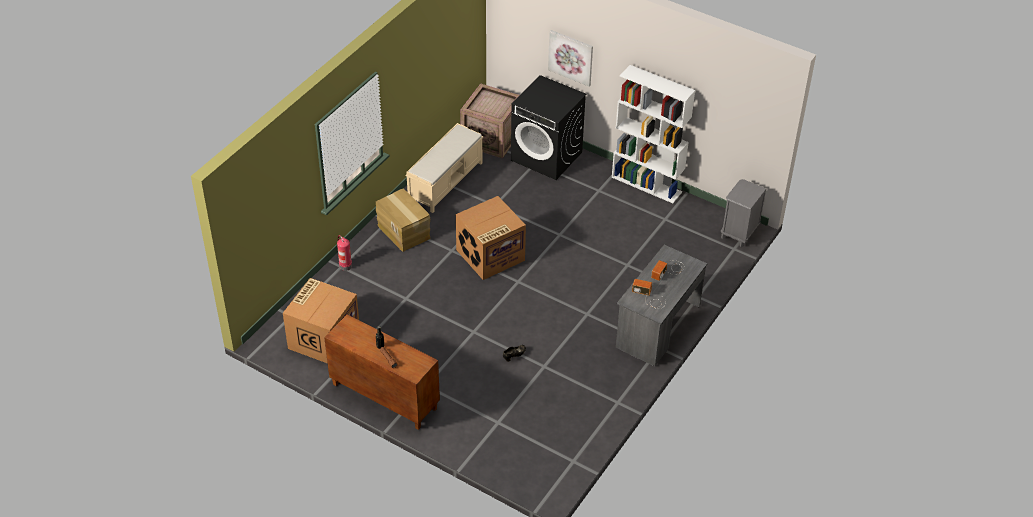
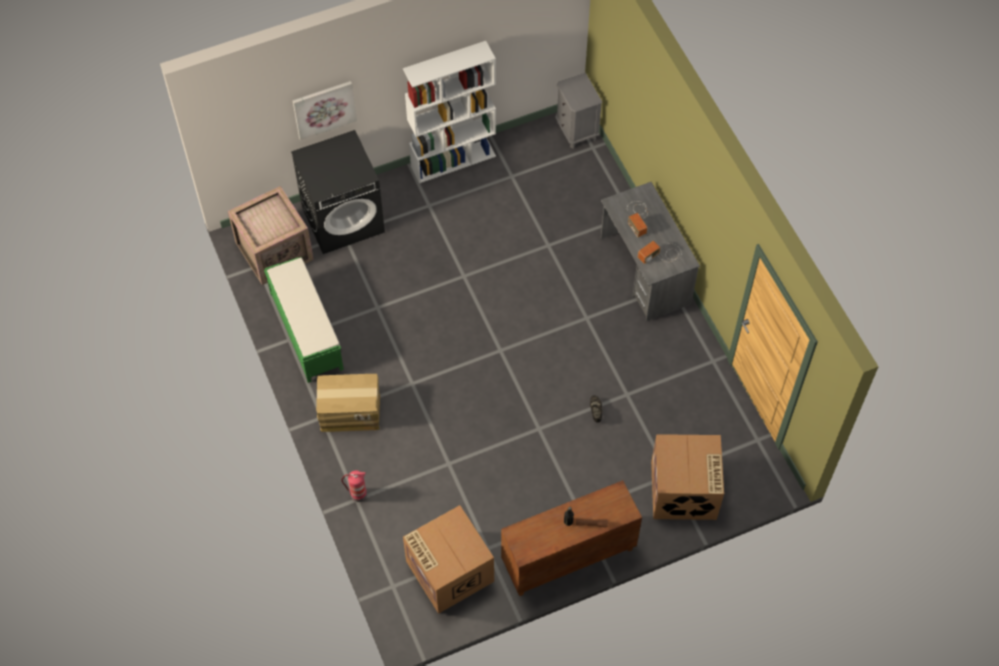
camera: 55 degrees left, 15 degrees up
beige bench [405,123,483,213] -> green bench [264,257,344,383]
cardboard box [456,196,526,280] -> cardboard box moved to [651,434,724,520]

